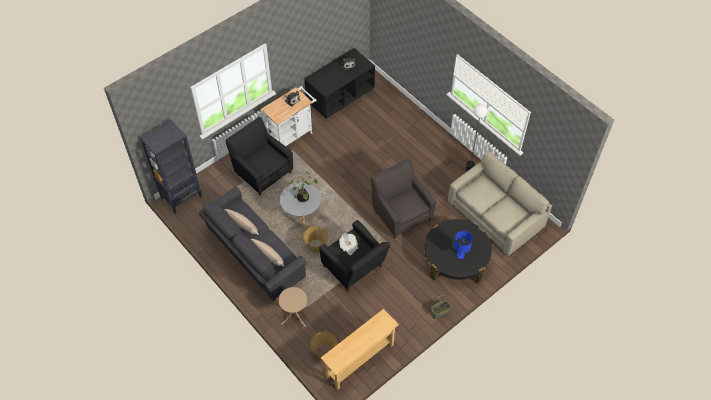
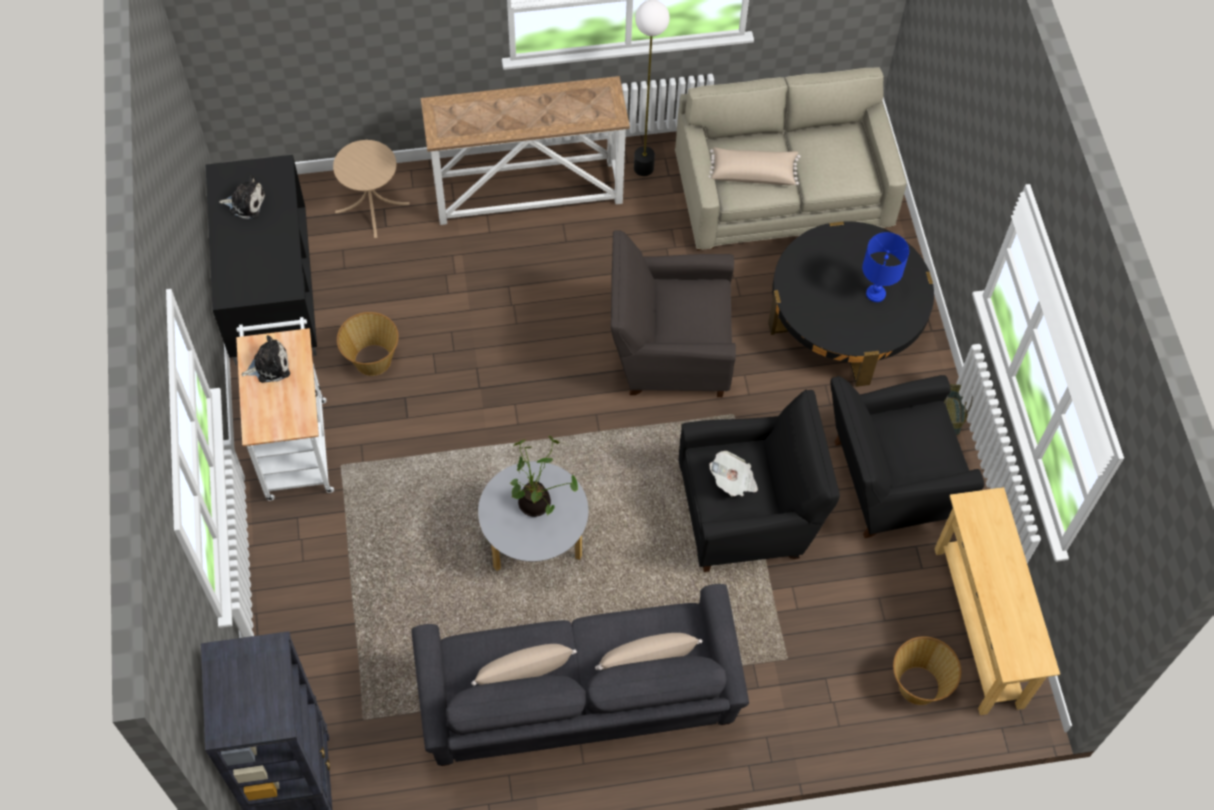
camera: 60 degrees left, 5 degrees up
black armchair [226,117,293,196] -> black armchair moved to [830,375,984,538]
beige side table [279,287,307,326] -> beige side table moved to [333,140,410,238]
basket [303,226,328,252] -> basket moved to [337,312,399,376]
none -> console table [421,76,630,225]
none -> beige pillow [708,147,801,185]

